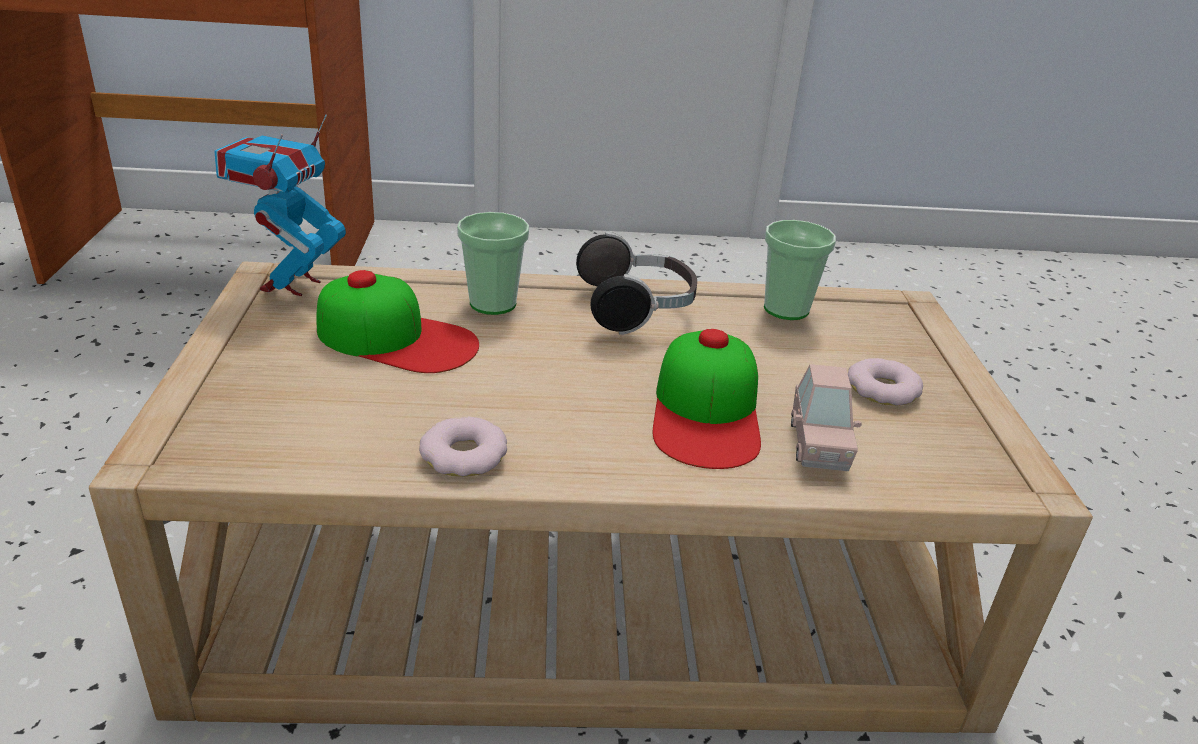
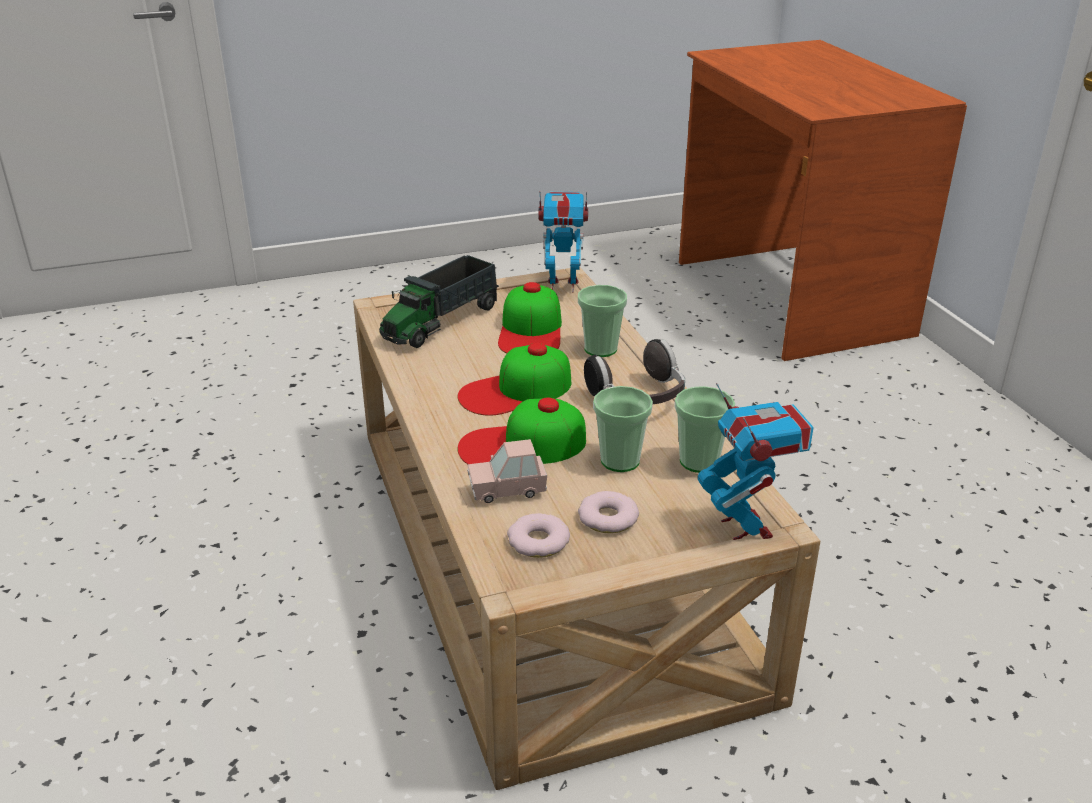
camera: 75 degrees right, 0 degrees up
donut [419,417,507,477] -> donut moved to [507,513,570,558]
none -> toy truck [379,255,499,348]
none -> cap [458,343,571,416]
none -> cup [593,386,653,472]
none -> toy robot [697,383,814,540]

